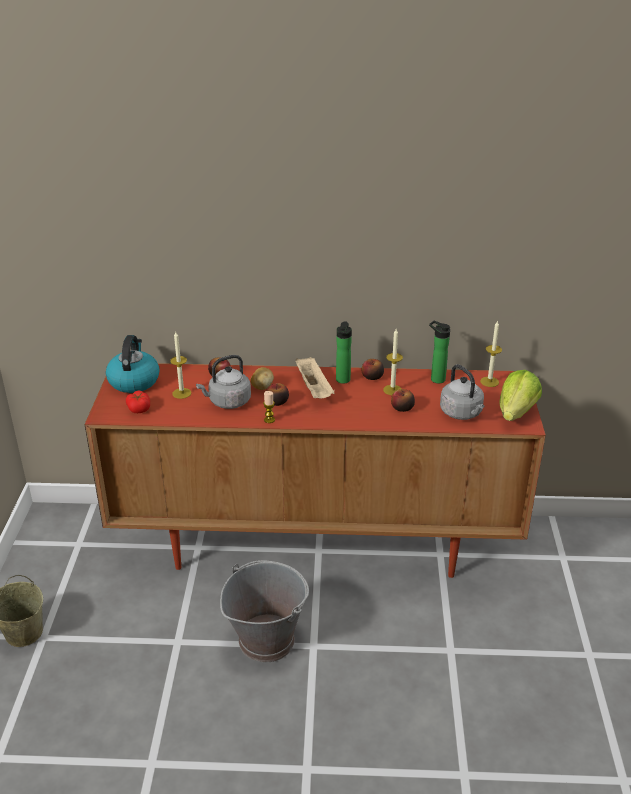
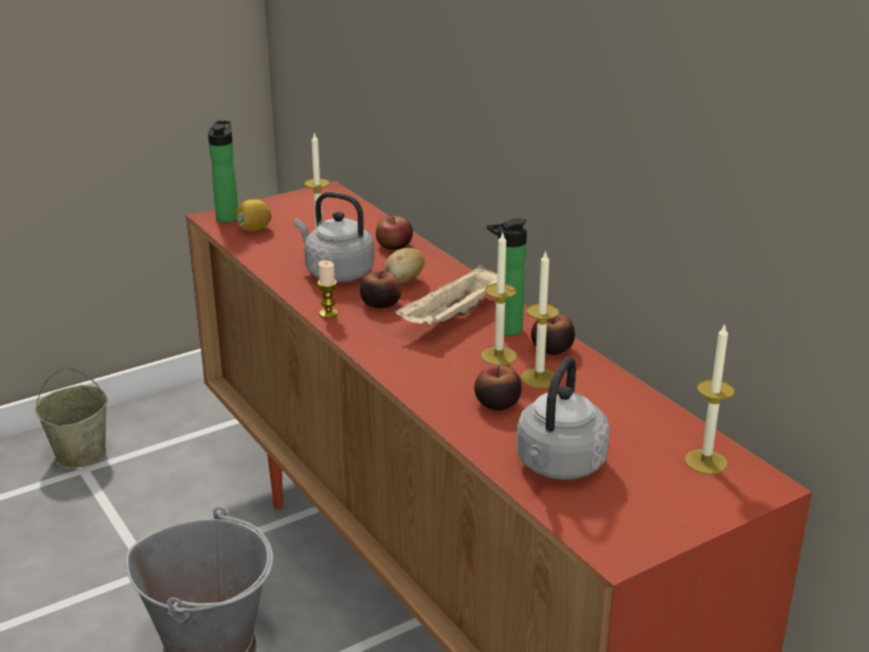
camera: 55 degrees right, 5 degrees down
kettle [106,335,160,393] -> none
tomato [126,391,150,413] -> lemon [236,199,272,231]
bottle [429,321,450,383] -> bottle moved to [208,120,238,222]
lettuce [499,370,542,421] -> none
none -> candle [481,231,517,366]

